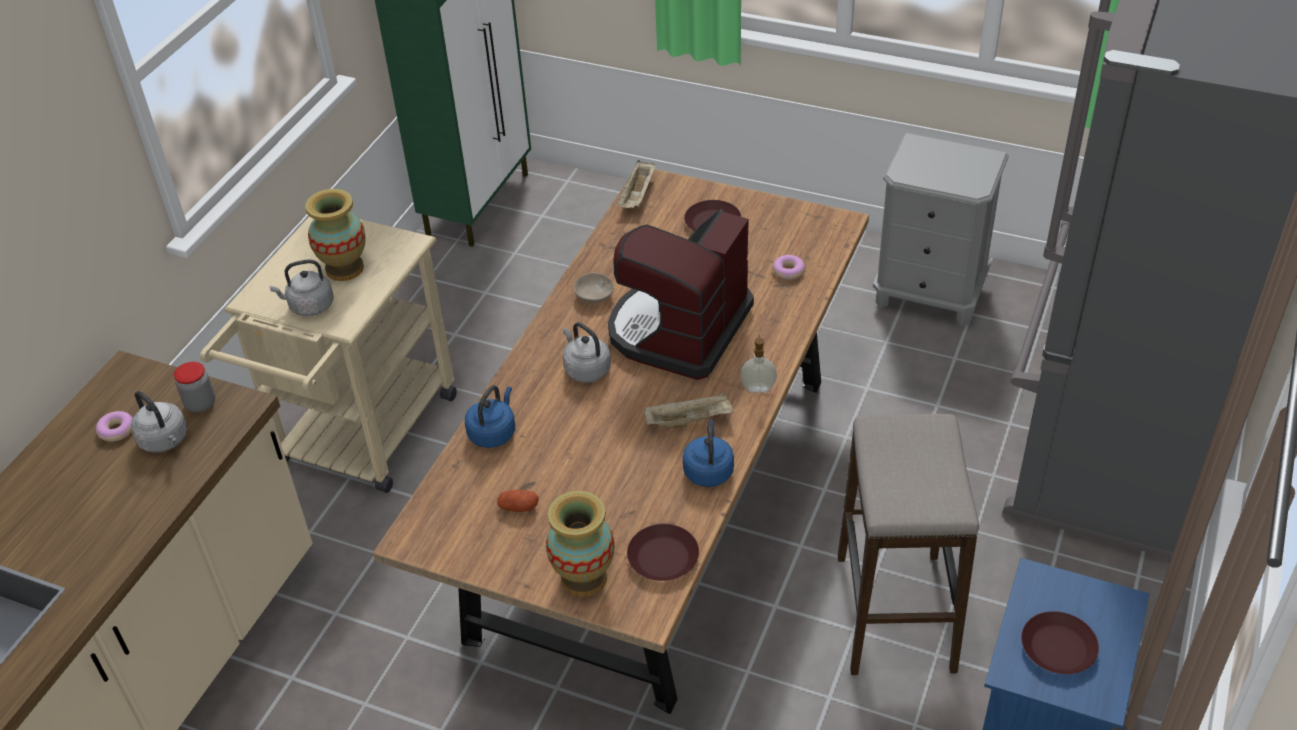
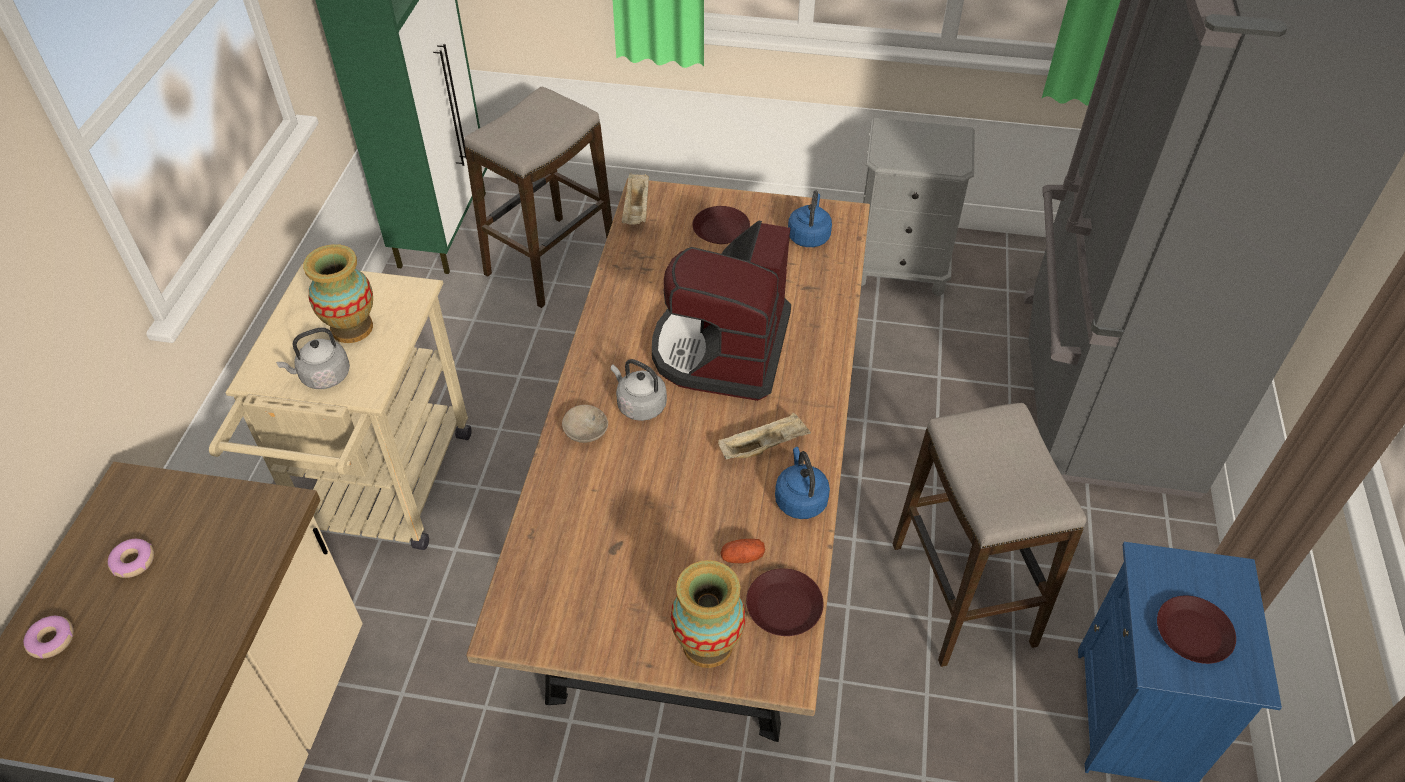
camera: 15 degrees left, 5 degrees up
grey kettle [131,391,187,453] -> none
jar [174,362,215,413] -> none
blue kettle [465,385,515,448] -> blue kettle moved to [788,190,832,247]
potato [497,490,539,512] -> potato moved to [721,539,765,564]
beige bowl [574,273,614,303] -> beige bowl moved to [562,405,608,443]
soap dispenser [740,334,777,393] -> none
donut [772,255,805,280] -> donut moved to [23,616,74,659]
none -> stool [464,86,612,308]

